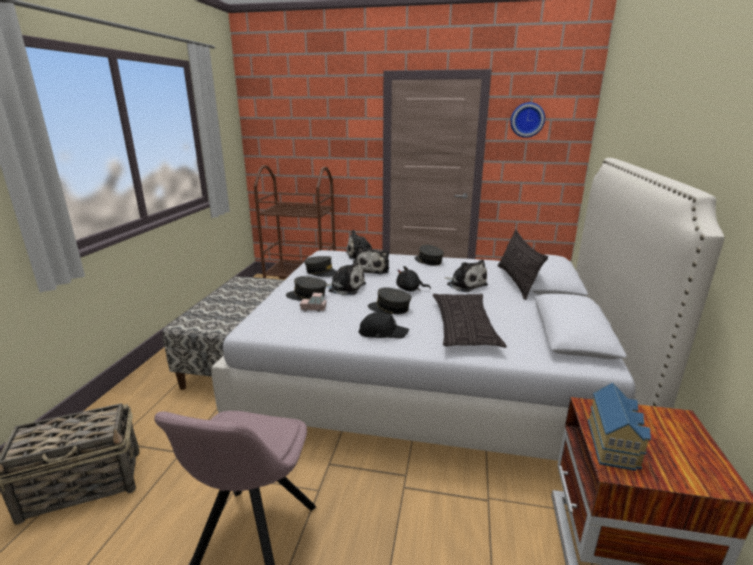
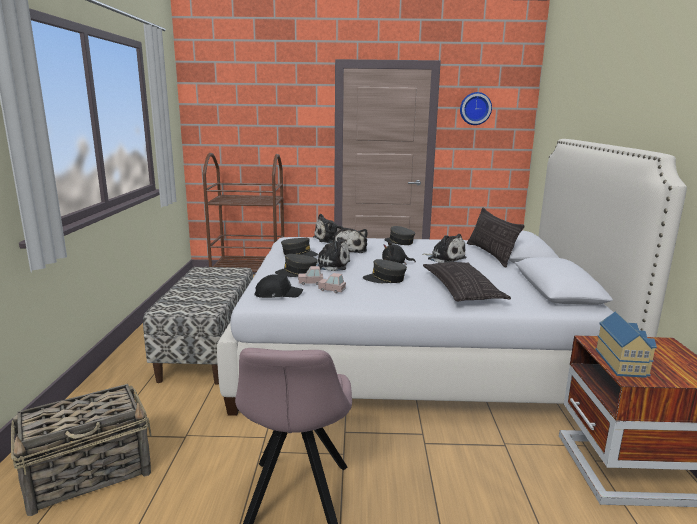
camera: 10 degrees left, 5 degrees down
black cap [359,312,409,338] -> black cap moved to [254,274,303,298]
none -> pink toy car [318,273,346,293]

